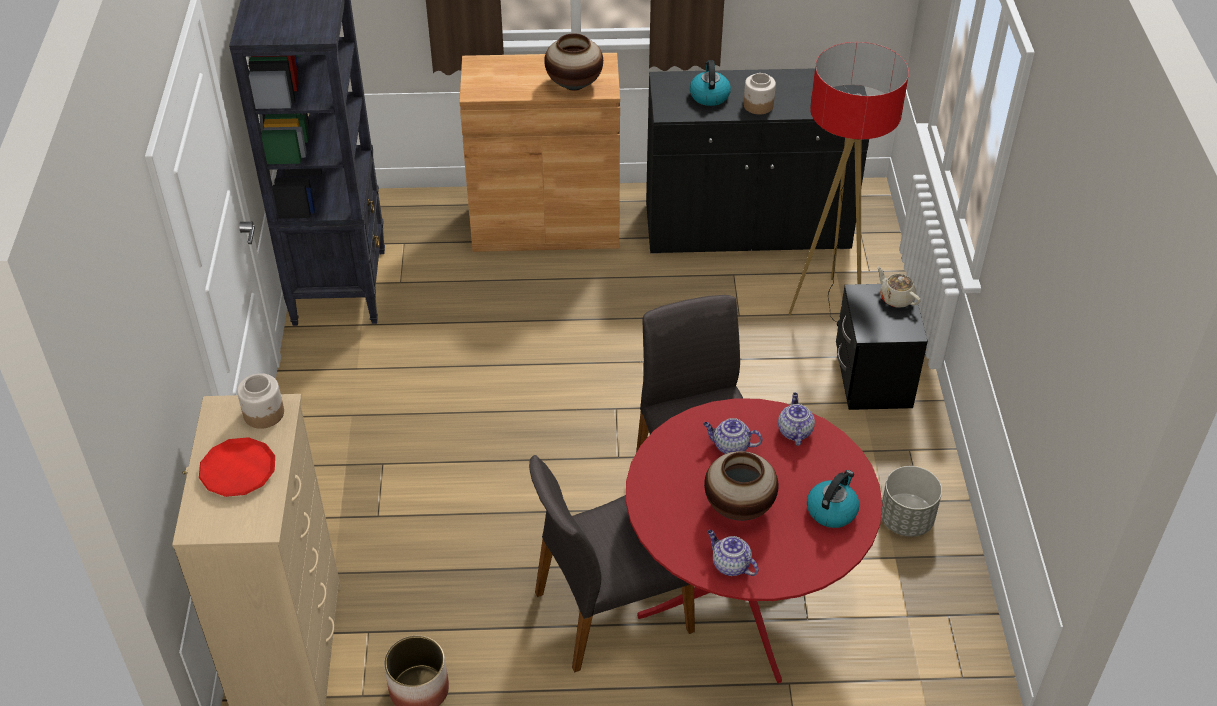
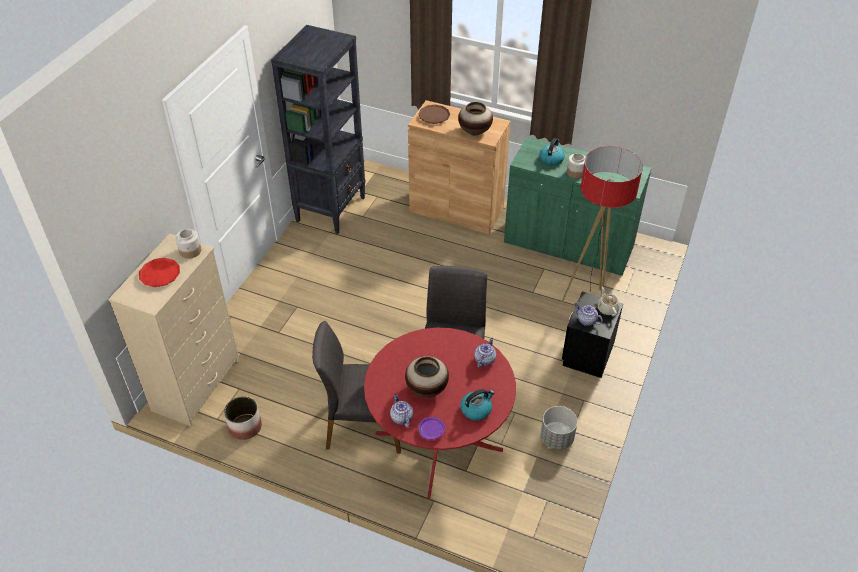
camera: 25 degrees right, 0 degrees up
black cabinet [646,68,869,254] -> green cabinet [504,137,652,276]
teapot [703,418,763,454] -> teapot moved to [575,303,603,326]
none -> brown plate [418,105,450,124]
none -> purple plate [418,417,445,440]

